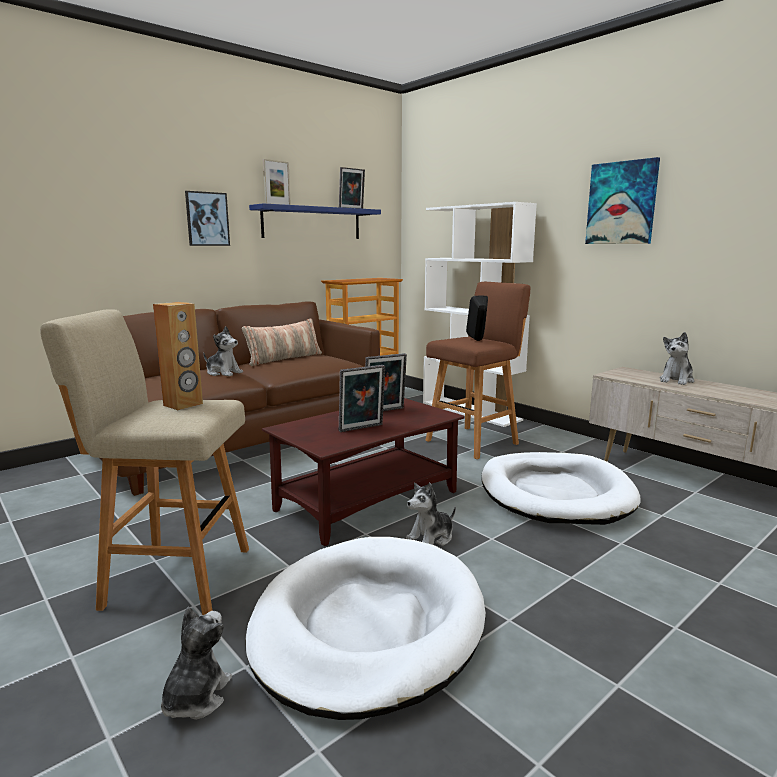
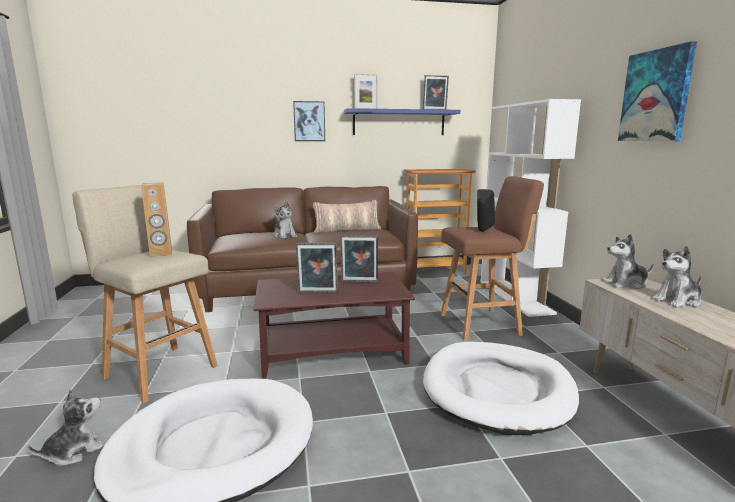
camera: 30 degrees right, 0 degrees up
plush toy [406,483,456,546] -> plush toy moved to [602,234,654,289]

